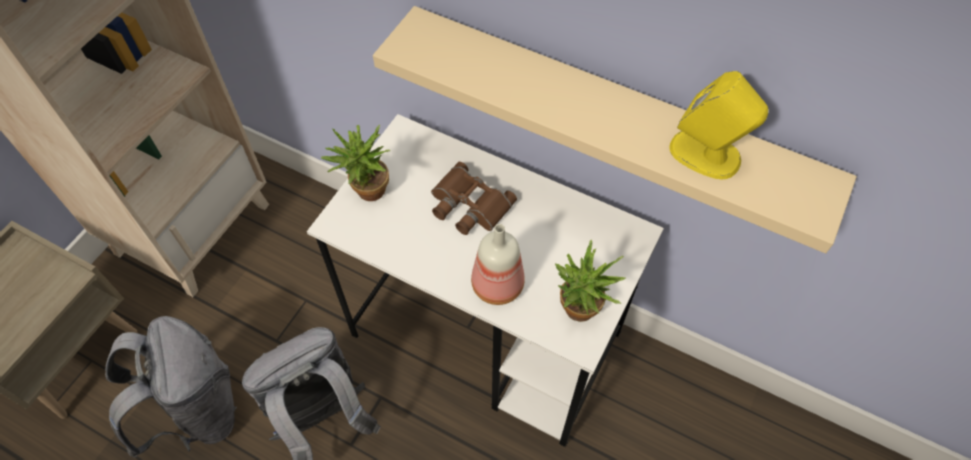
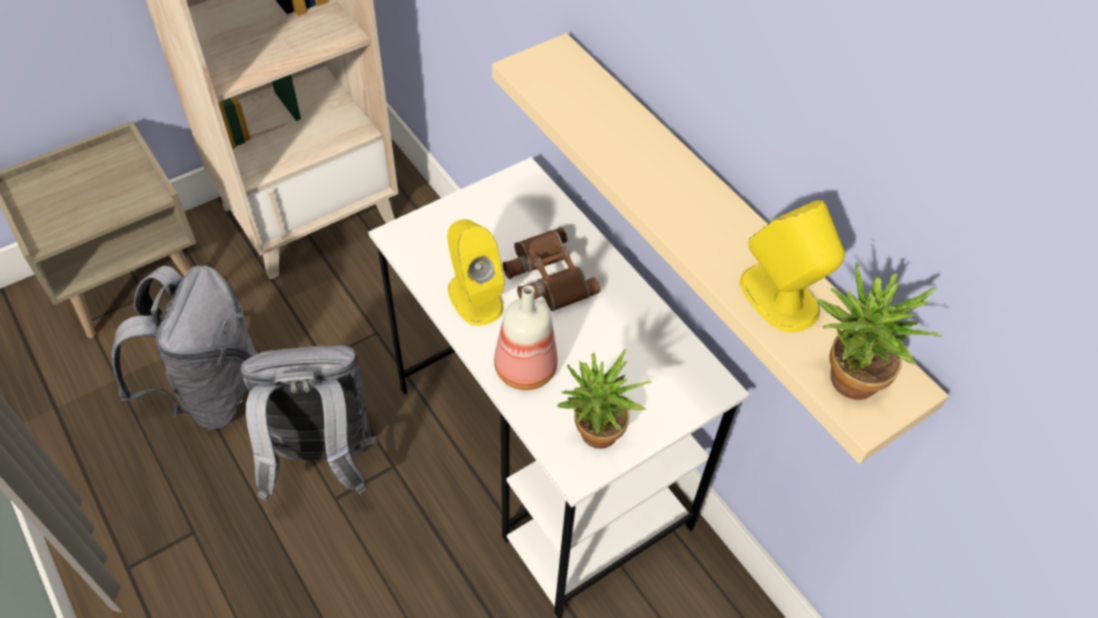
camera: 25 degrees right, 5 degrees down
potted plant [321,125,391,201] -> potted plant moved to [816,262,942,400]
none -> yellow speaker [447,219,505,326]

